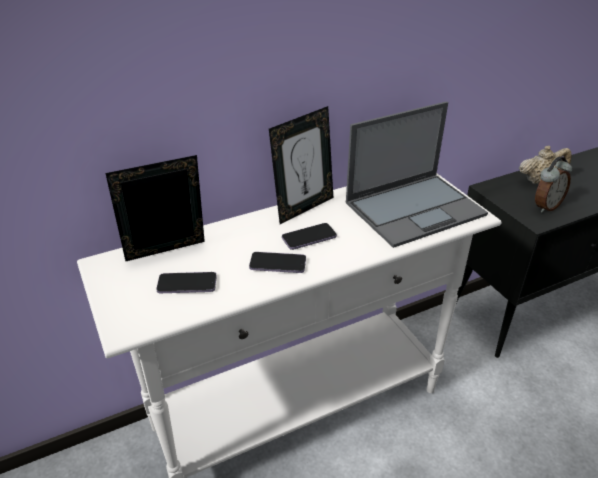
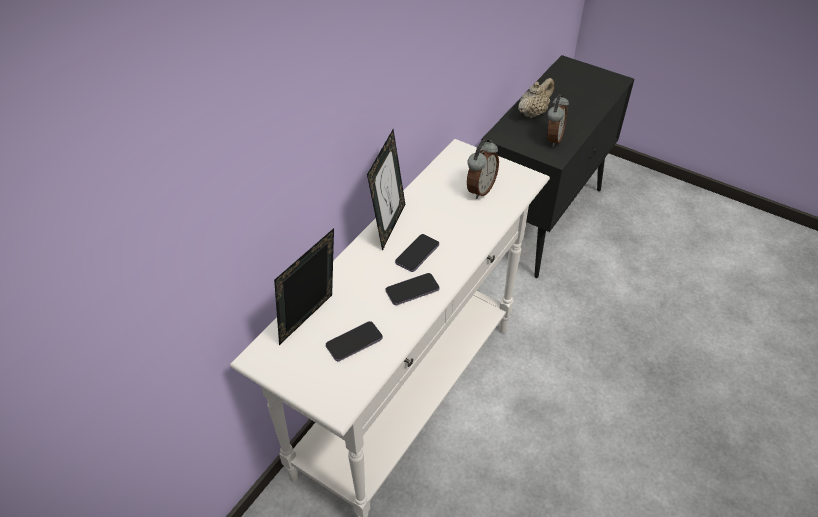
camera: 30 degrees left, 10 degrees up
laptop [346,101,488,248] -> alarm clock [467,139,499,199]

